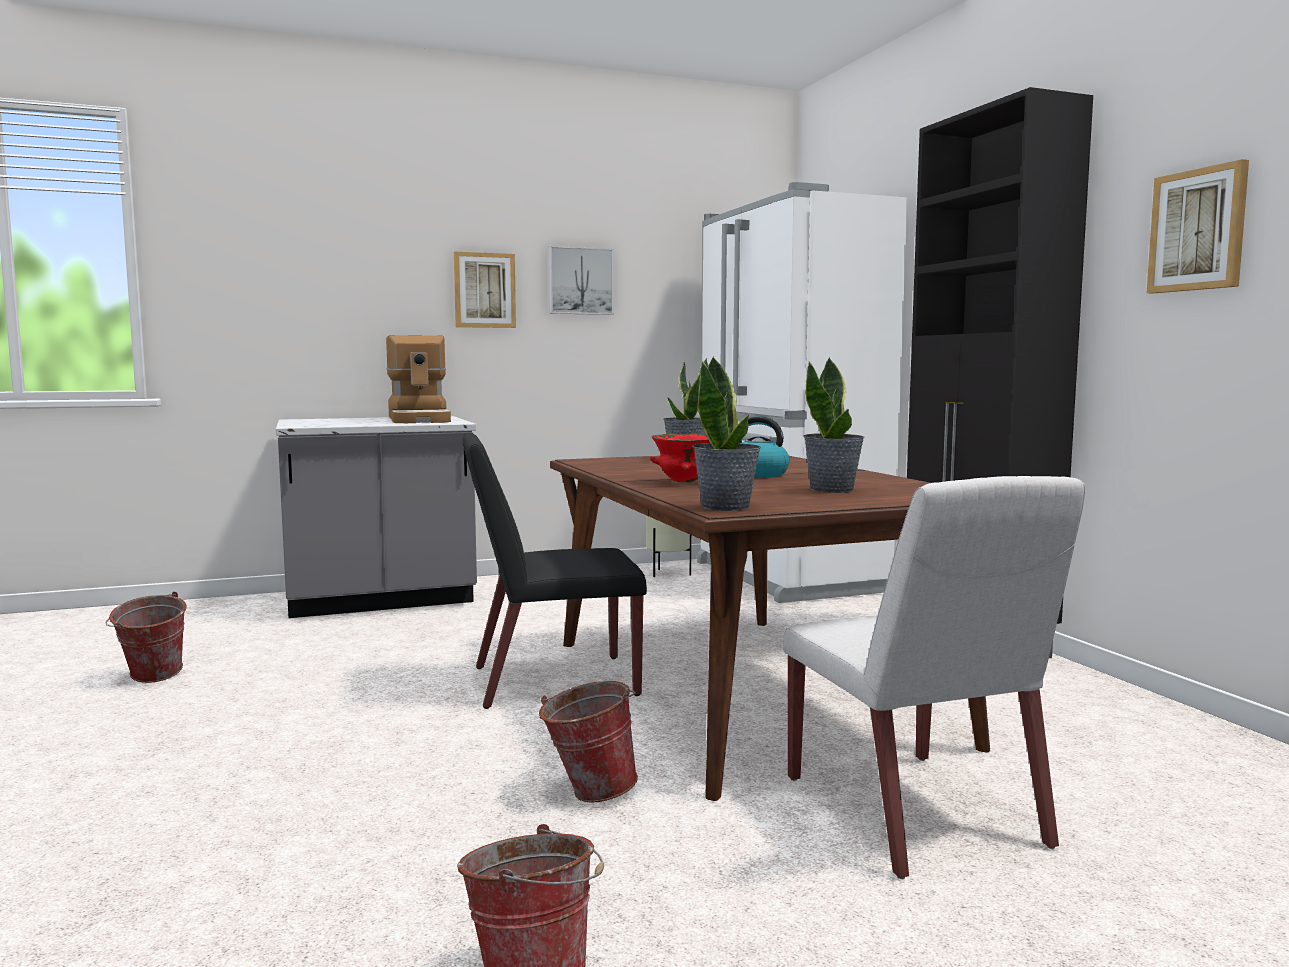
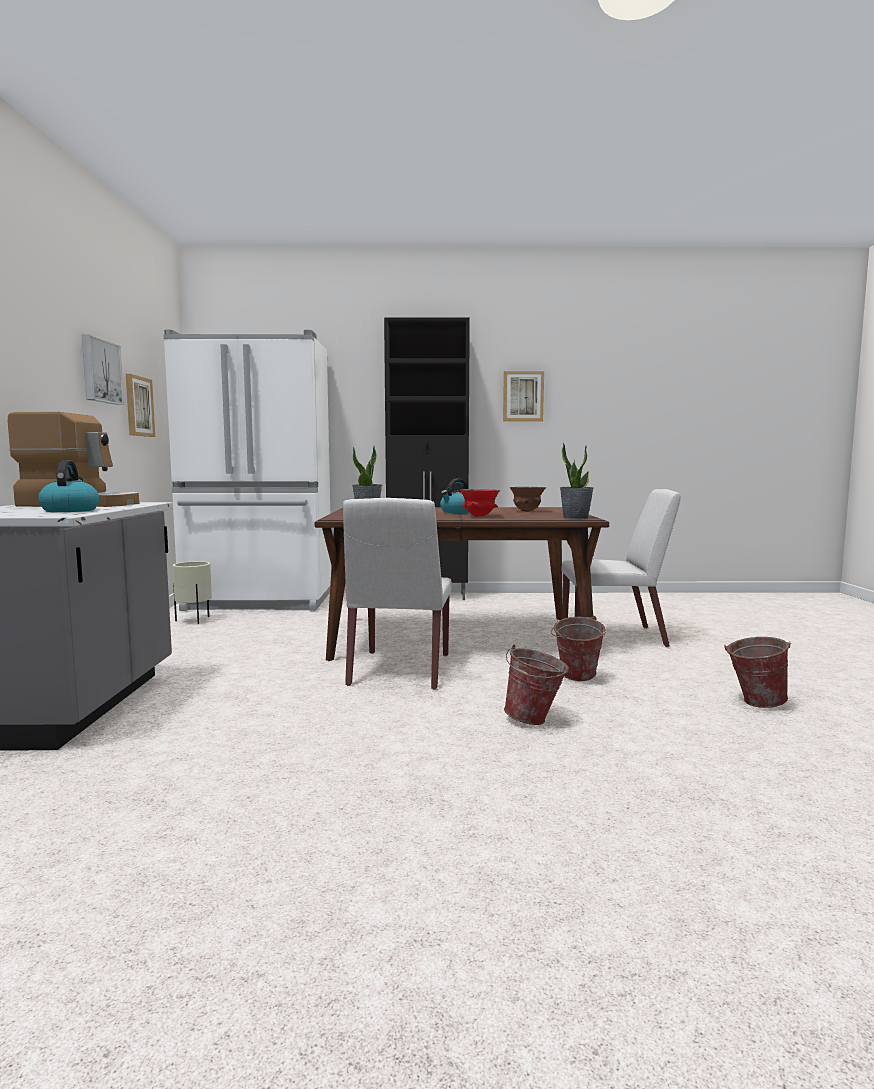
camera: 70 degrees left, 0 degrees up
bucket [105,592,187,683] -> bucket moved to [504,645,569,725]
picture [454,252,516,328] -> picture moved to [126,374,155,437]
black chair [462,433,647,709] -> white chair [343,498,452,690]
potted plant [803,357,864,493] -> brown bowl [510,487,546,512]
none -> kettle [38,460,99,512]

